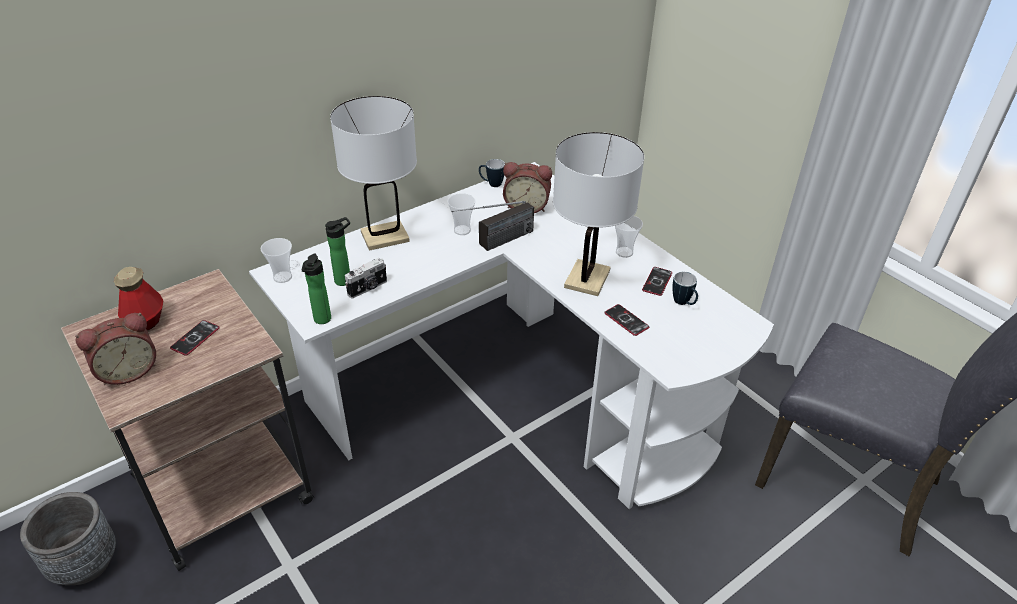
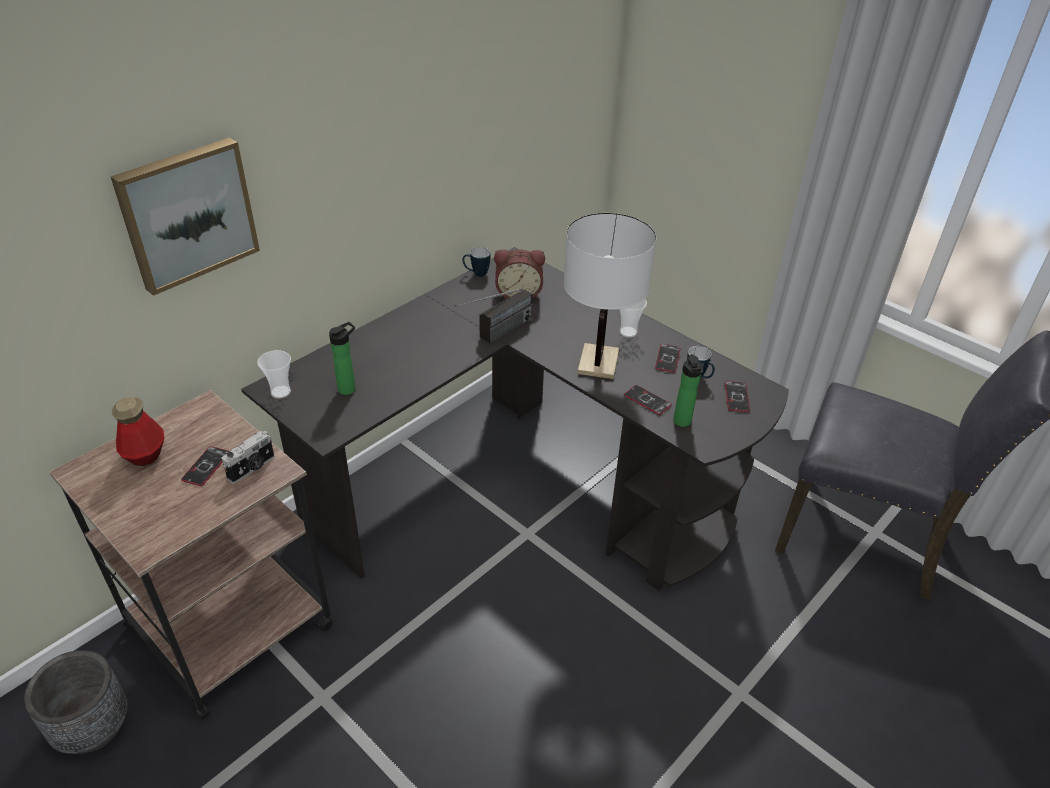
camera: 10 degrees left, 0 degrees up
alarm clock [75,313,156,385] -> none
white desk [249,162,774,509] -> black desk [241,247,789,591]
bottle [302,254,331,324] -> bottle moved to [673,354,703,427]
white table lamp [330,96,417,251] -> none
camera [345,258,387,298] -> camera moved to [222,431,274,484]
cup [447,193,475,235] -> none
none -> picture [111,138,260,296]
none -> phone [725,381,750,412]

